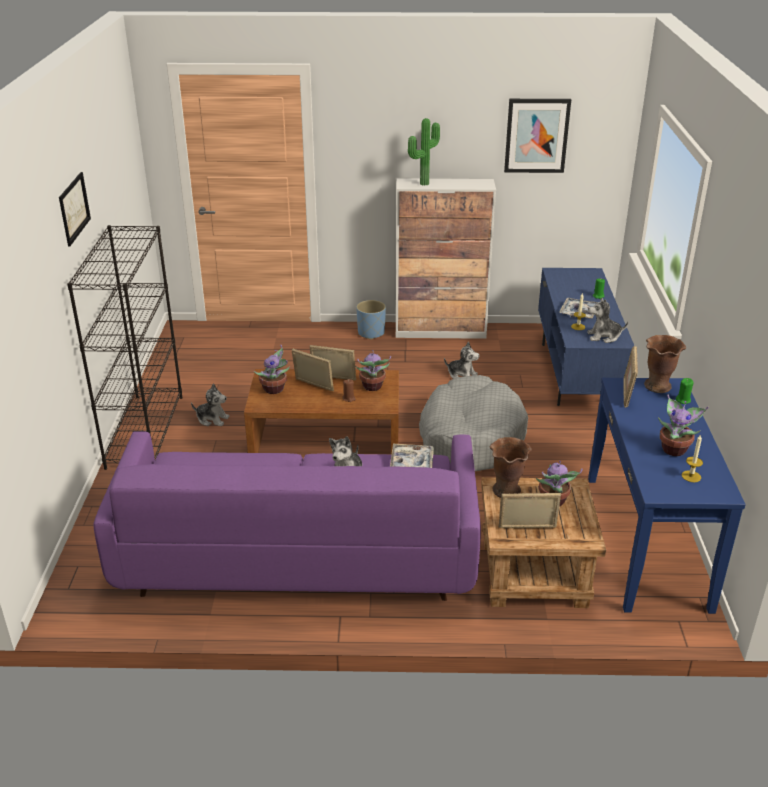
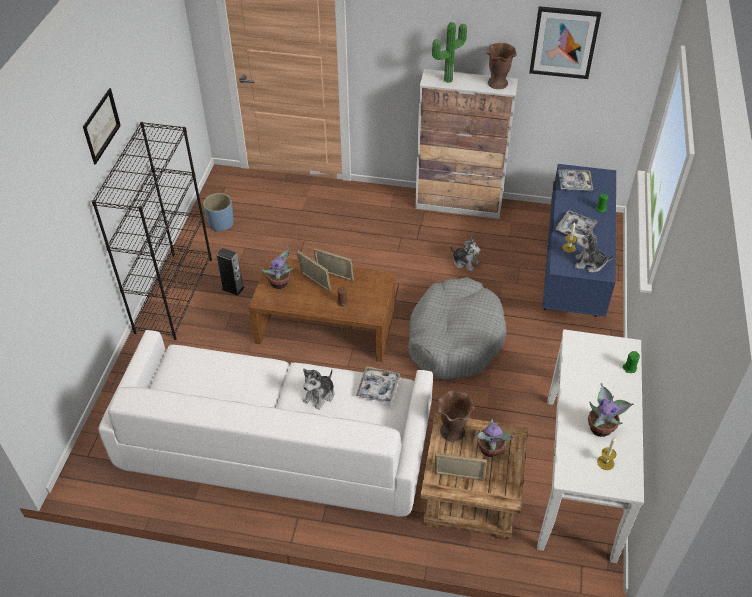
camera: 10 degrees right, 15 degrees up
purple sofa [93,431,481,601] -> white sofa [98,330,433,517]
plush toy [191,384,229,426] -> speaker [217,248,245,296]
potted plant [355,350,391,391] -> none
blue planter [356,300,386,340] -> blue planter moved to [203,193,234,232]
blue console table [588,378,746,614] -> white console table [537,329,644,563]
picture frame [623,346,638,408] -> none
brown vase [644,335,686,393] -> brown vase moved to [486,43,517,89]
none -> tray [558,170,593,190]

